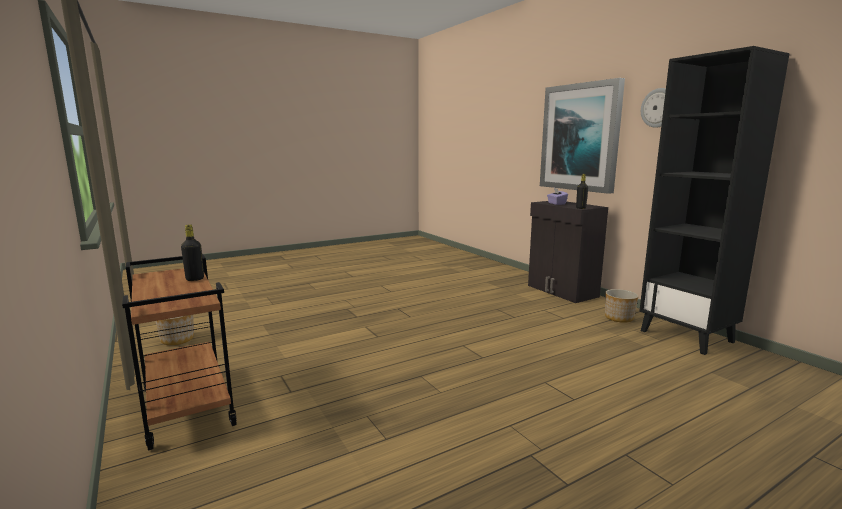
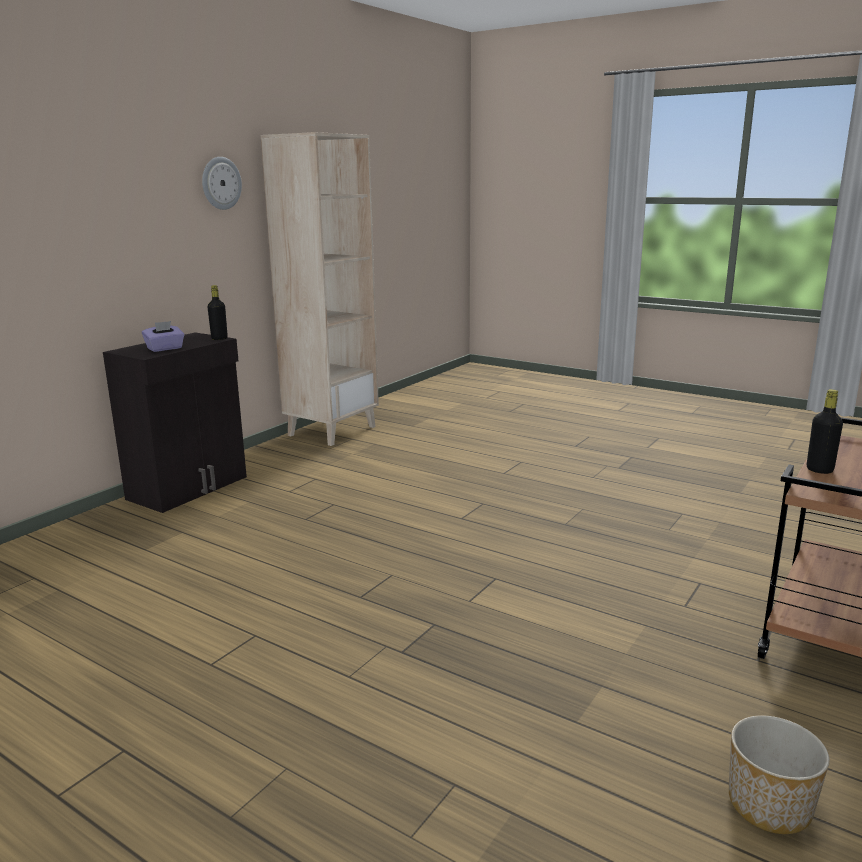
camera: 115 degrees left, 5 degrees up
picture [540,78,625,194] -> none
planter [605,289,639,323] -> none
black bookcase [639,46,790,355] -> beige bookcase [261,132,379,446]

